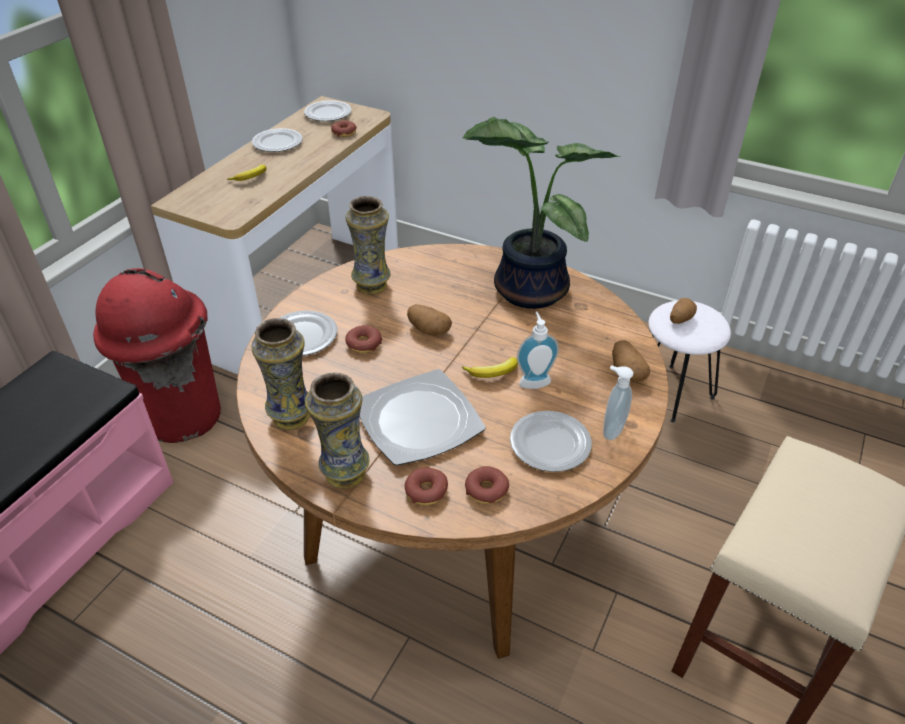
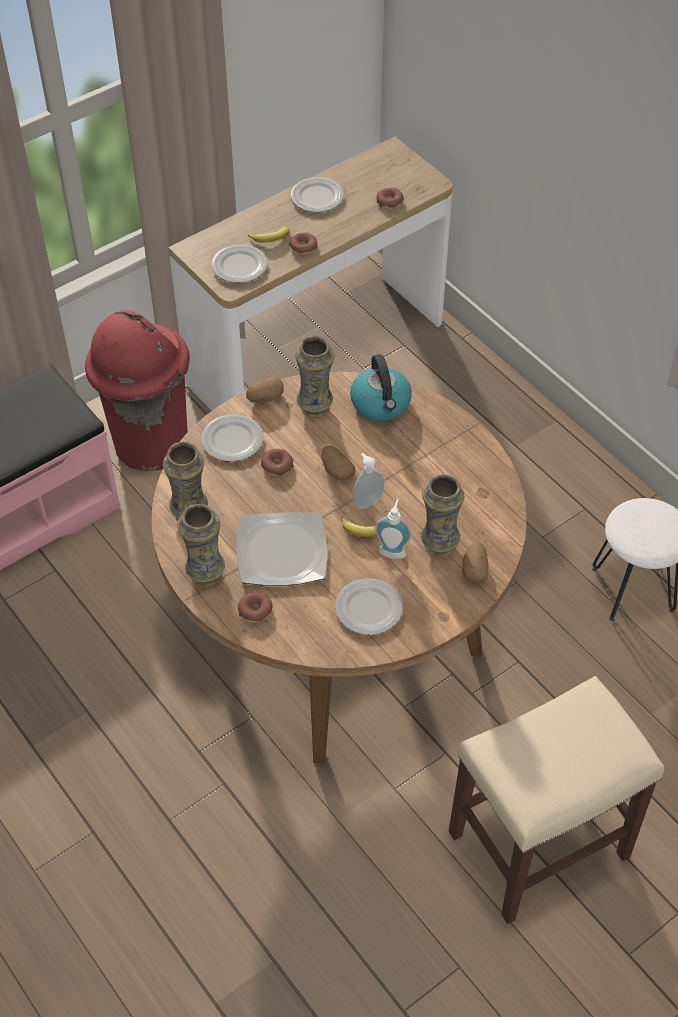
camera: 25 degrees right, 10 degrees up
plate [304,100,351,121] -> plate moved to [212,245,267,283]
potted plant [463,117,621,309] -> none
donut [465,466,509,504] -> donut moved to [289,233,317,255]
soap dispenser [603,365,634,440] -> soap dispenser moved to [353,453,384,509]
potato [670,298,697,324] -> potato moved to [246,377,284,403]
none -> kettle [350,354,412,421]
none -> vase [421,474,464,557]

